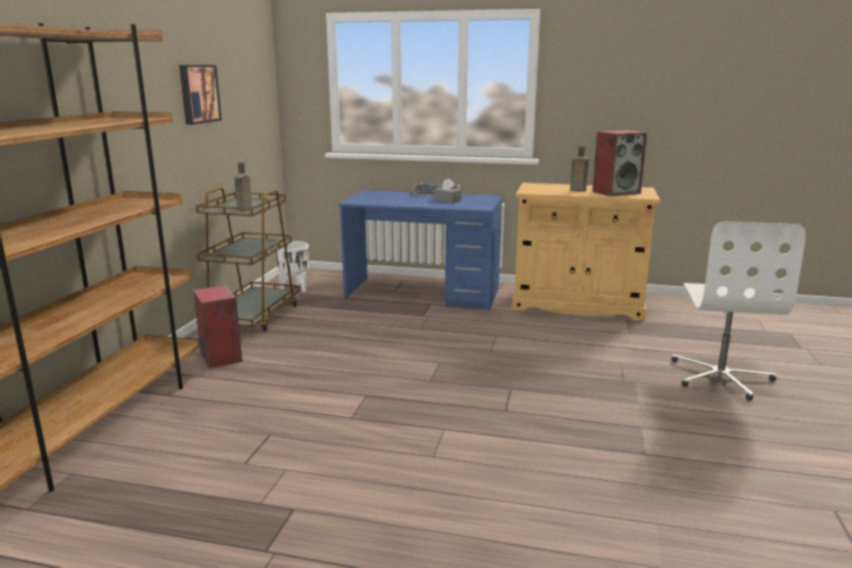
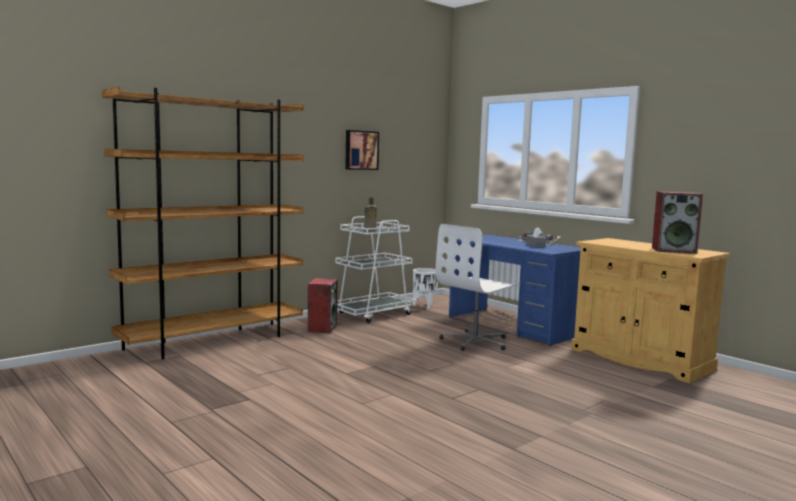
camera: 35 degrees right, 10 degrees down
brown cart [196,187,299,331] -> white cart [336,216,416,323]
brown bottle [570,146,589,192] -> none
white office chair [672,221,806,400] -> white office chair moved to [435,224,518,351]

